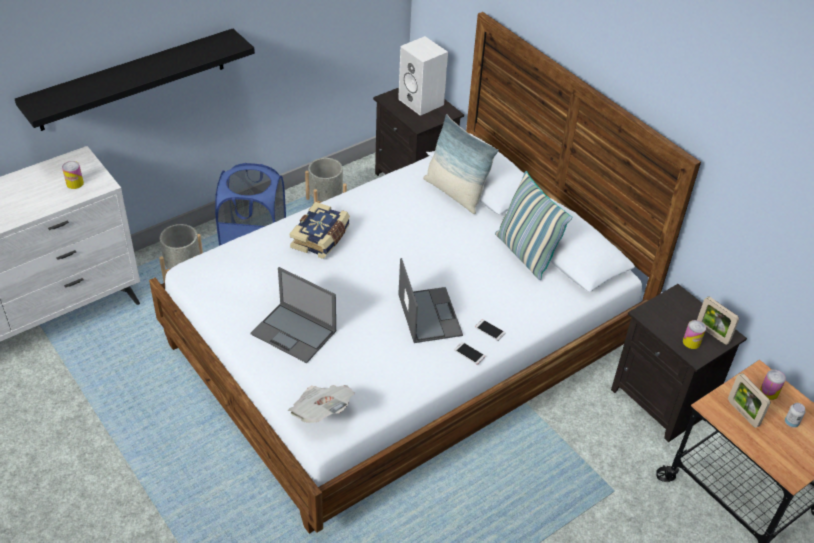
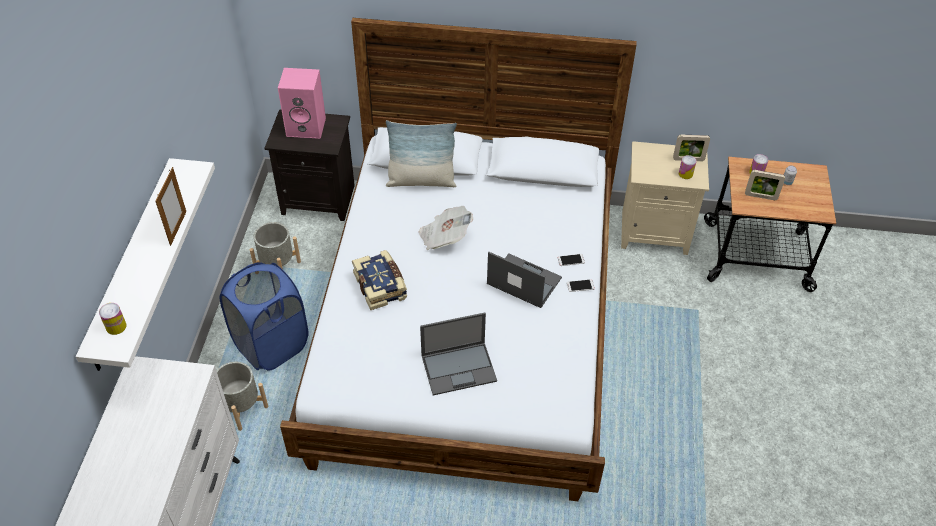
camera: 45 degrees left, 5 degrees up
black shelf [15,29,255,131] -> white shelf [76,158,215,371]
can [62,161,84,189] -> can moved to [99,303,127,335]
newspaper [288,385,355,423] -> newspaper moved to [418,206,473,250]
white speaker [398,36,448,116] -> pink speaker [278,68,326,139]
pillow [495,171,573,280] -> none
black nightstand [611,284,747,442] -> beige nightstand [621,141,709,255]
none -> picture frame [155,167,186,246]

